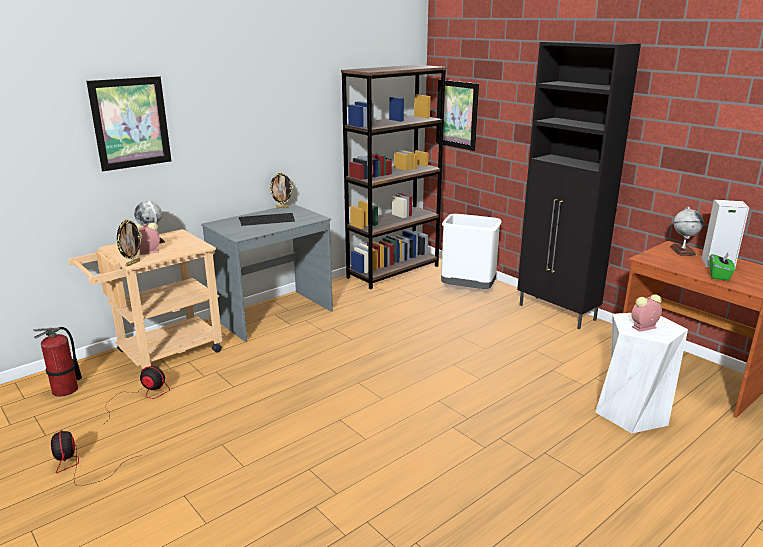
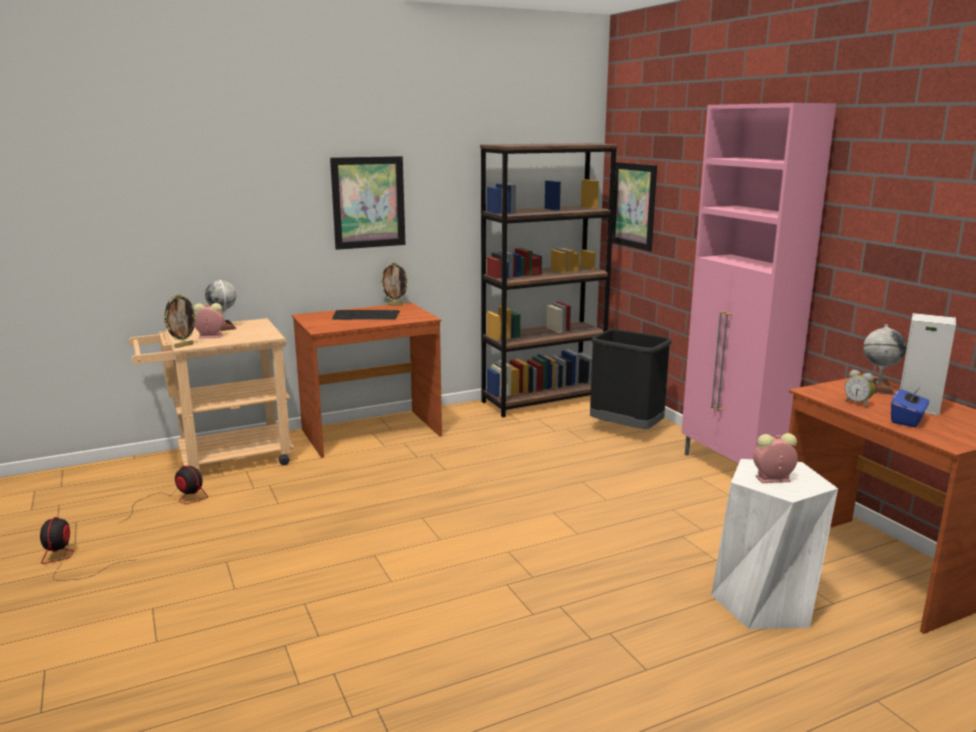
camera: 15 degrees right, 5 degrees down
fire extinguisher [33,327,82,397] -> none
picture [86,76,171,171] -> picture moved to [330,156,405,250]
grey desk [201,204,333,342] -> brown desk [291,302,442,458]
white trash can [441,214,502,289] -> black trash can [590,329,672,429]
black cabinet [517,41,641,329] -> pink cabinet [681,103,836,464]
green tissue box [710,252,735,281] -> blue tissue box [891,386,929,427]
none -> alarm clock [845,370,875,407]

